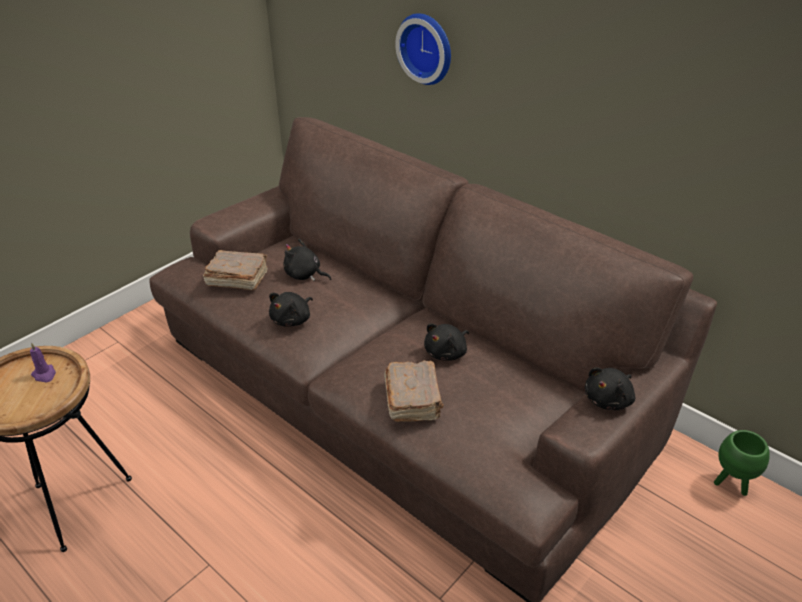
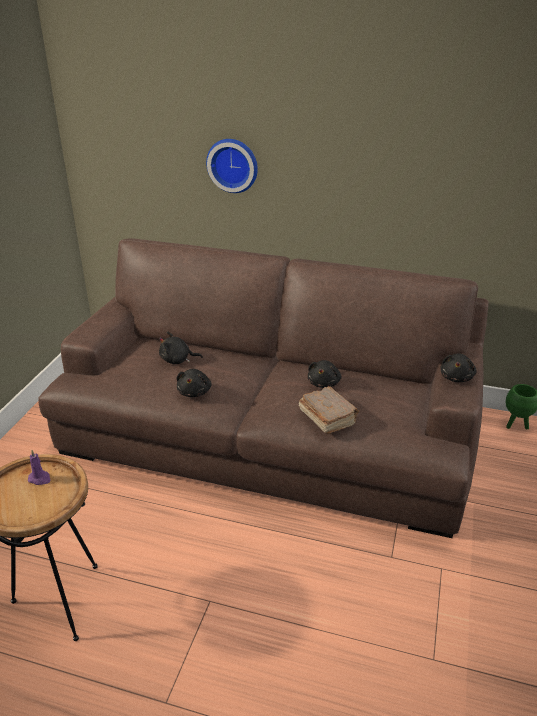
camera: 25 degrees left, 5 degrees down
brown book [203,250,267,290] -> none

